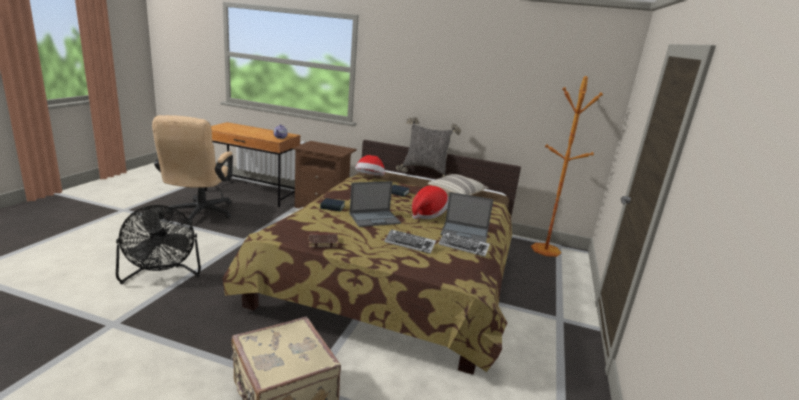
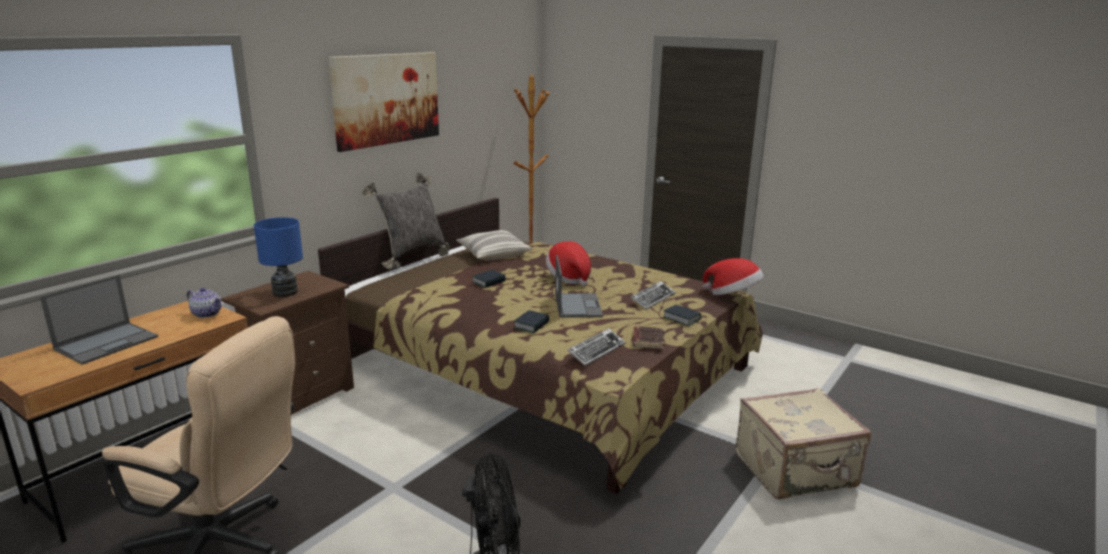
camera: 70 degrees left, 0 degrees up
hat [355,155,385,176] -> hat moved to [703,258,764,295]
keyboard [439,232,490,257] -> keyboard moved to [568,329,625,366]
laptop [441,192,494,242] -> laptop moved to [40,275,158,365]
none -> blue table lamp [254,217,303,297]
none -> picture [328,52,439,152]
none -> book [663,305,701,326]

